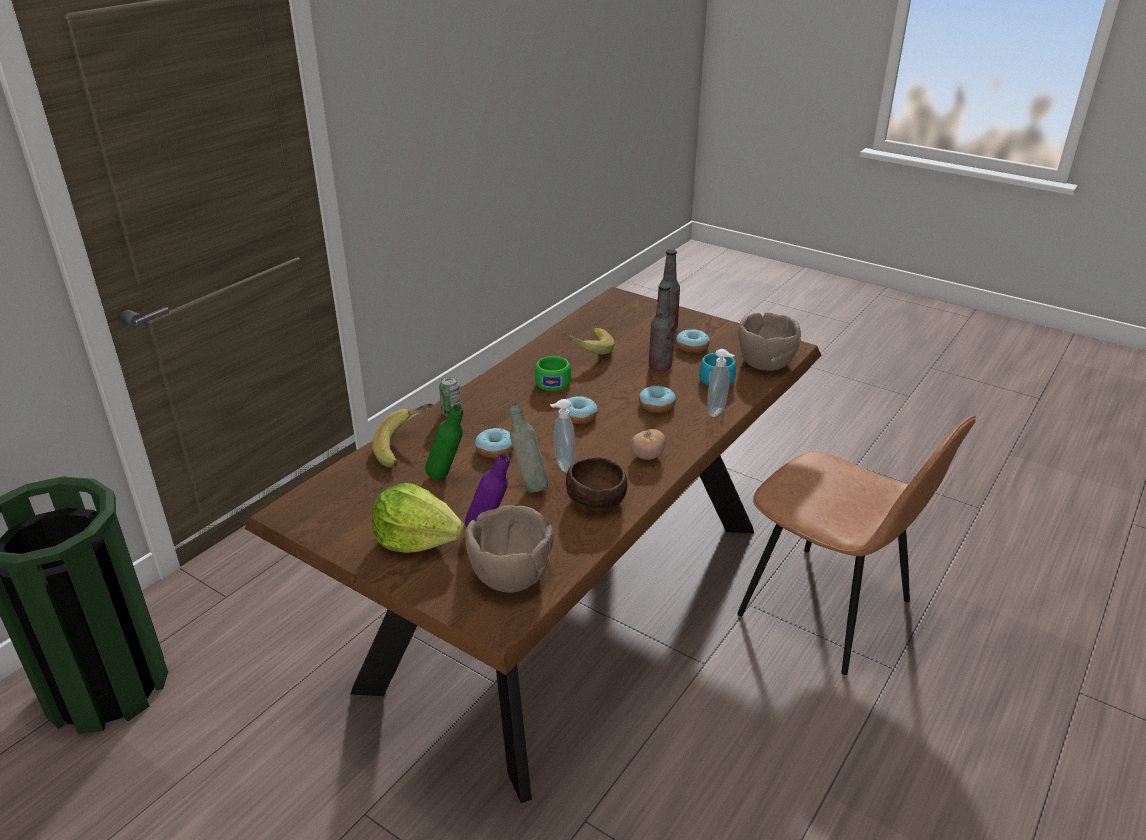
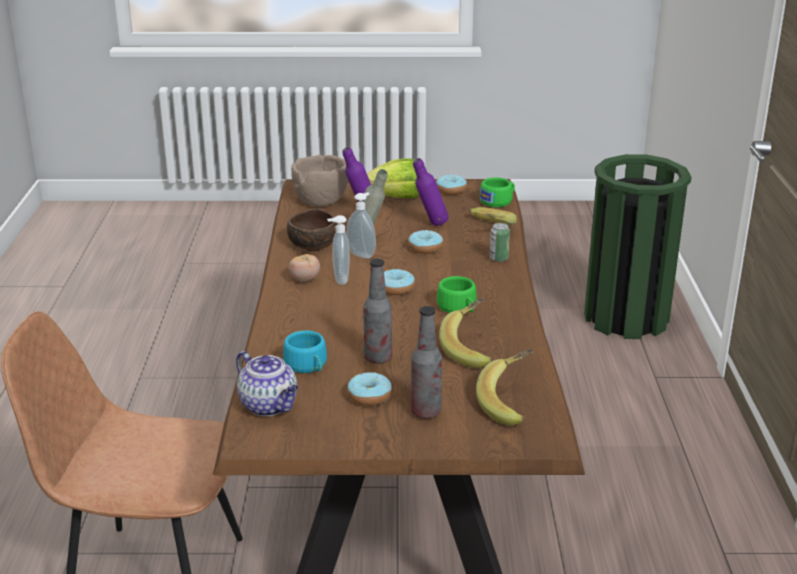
camera: 145 degrees right, 5 degrees down
green bottle [425,404,463,480] -> purple bottle [413,158,448,226]
donut [639,386,676,413] -> donut moved to [436,174,467,195]
soap dispenser [707,349,734,417] -> soap dispenser moved to [327,215,350,285]
brown bowl [738,312,801,371] -> teapot [236,351,298,416]
none -> banana [476,349,533,426]
none -> green cup [480,178,515,207]

